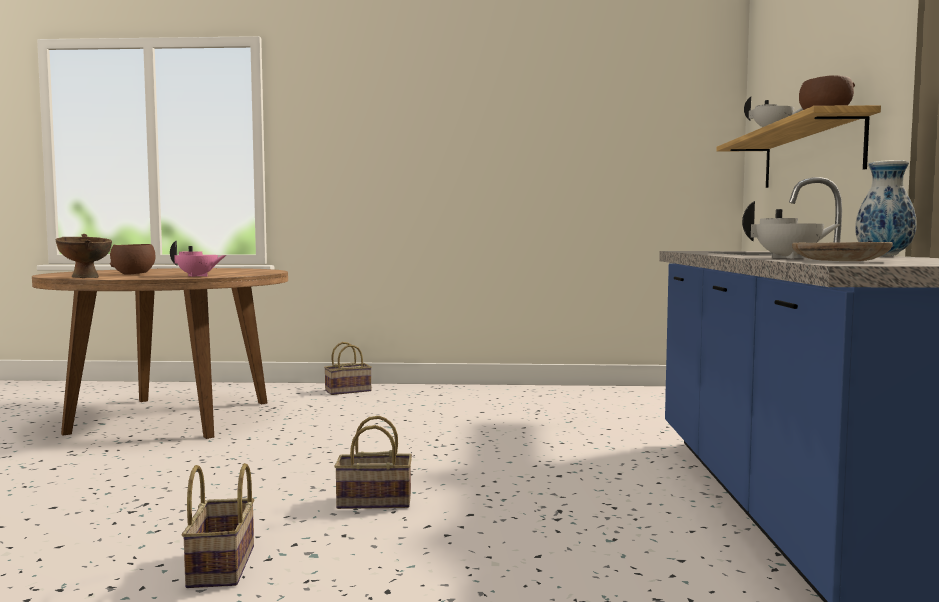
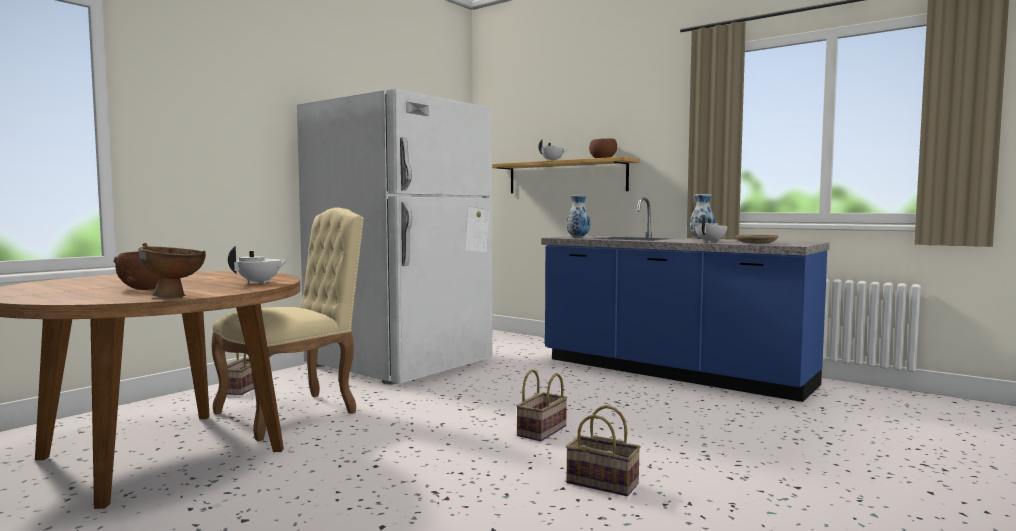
camera: 55 degrees left, 0 degrees up
pink teapot [170,241,226,277] -> white teapot [228,246,289,284]
none -> beige chair [212,207,364,441]
none -> white fridge [297,89,493,384]
none -> vase [566,195,590,238]

